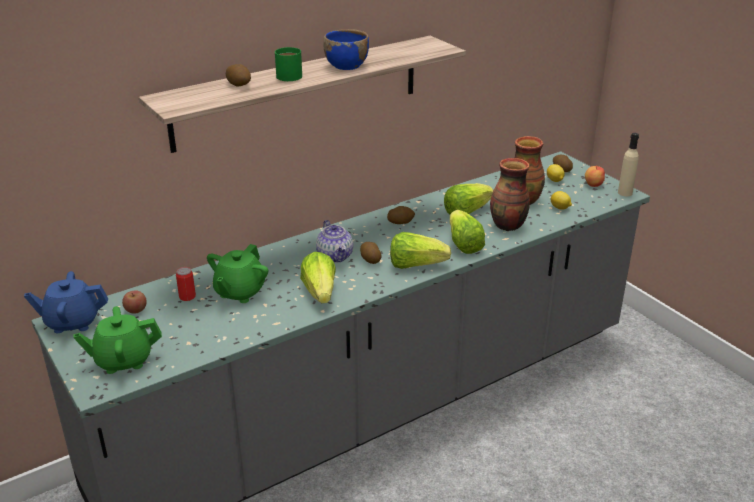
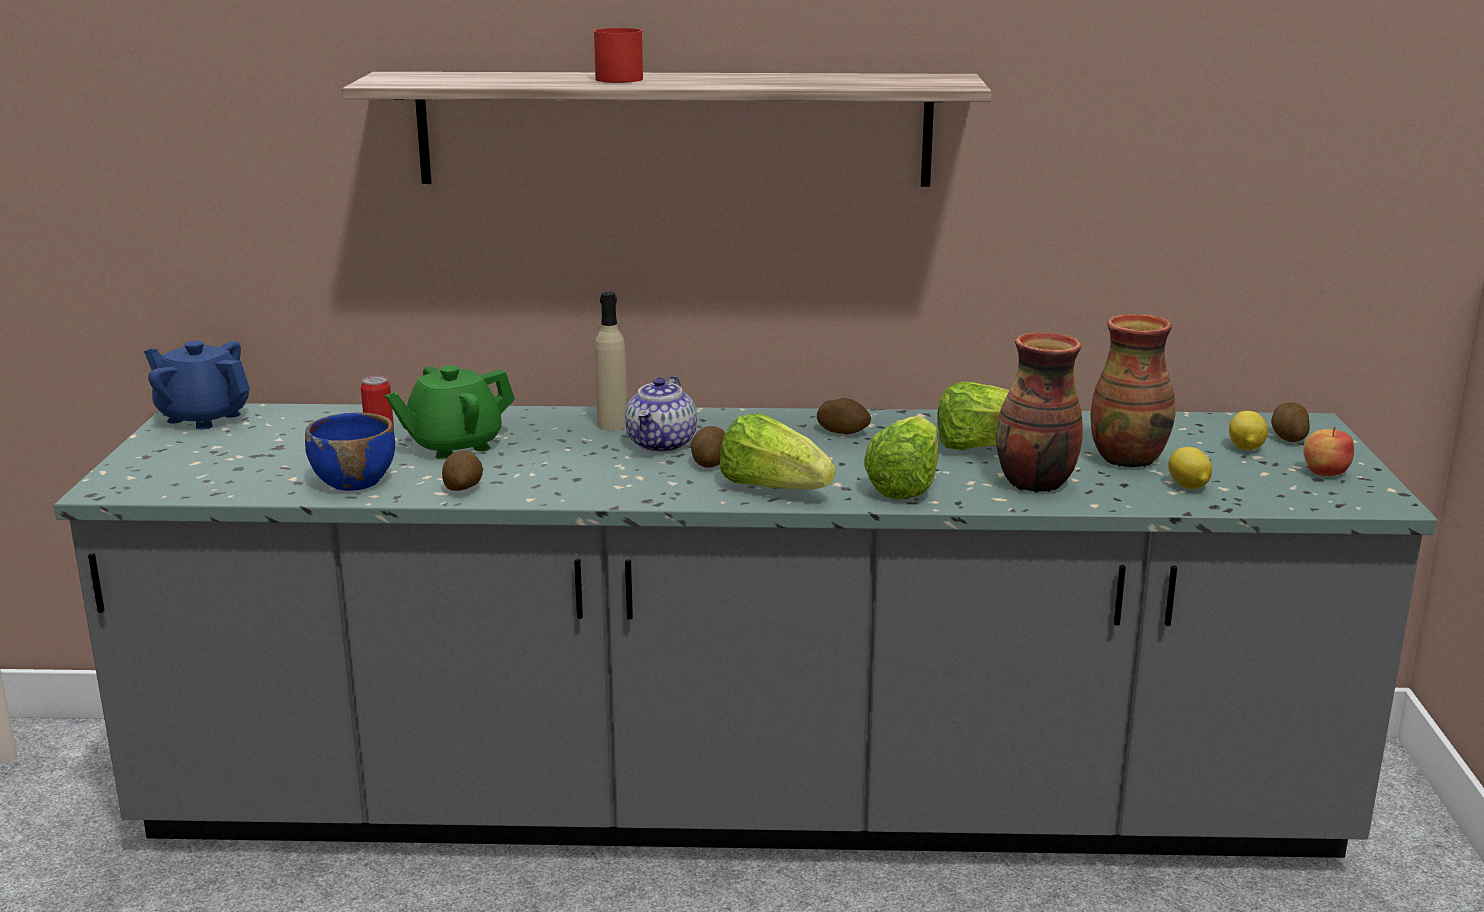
camera: 35 degrees right, 10 degrees down
green teapot [73,306,162,374] -> none
apple [122,290,147,314] -> none
potato [226,64,251,86] -> potato moved to [442,451,483,491]
green mug [275,47,302,81] -> red mug [594,28,643,83]
lettuce [300,252,336,303] -> none
blue bowl [323,29,369,70] -> blue bowl moved to [305,412,395,491]
beige bottle [618,133,639,196] -> beige bottle moved to [595,292,627,431]

